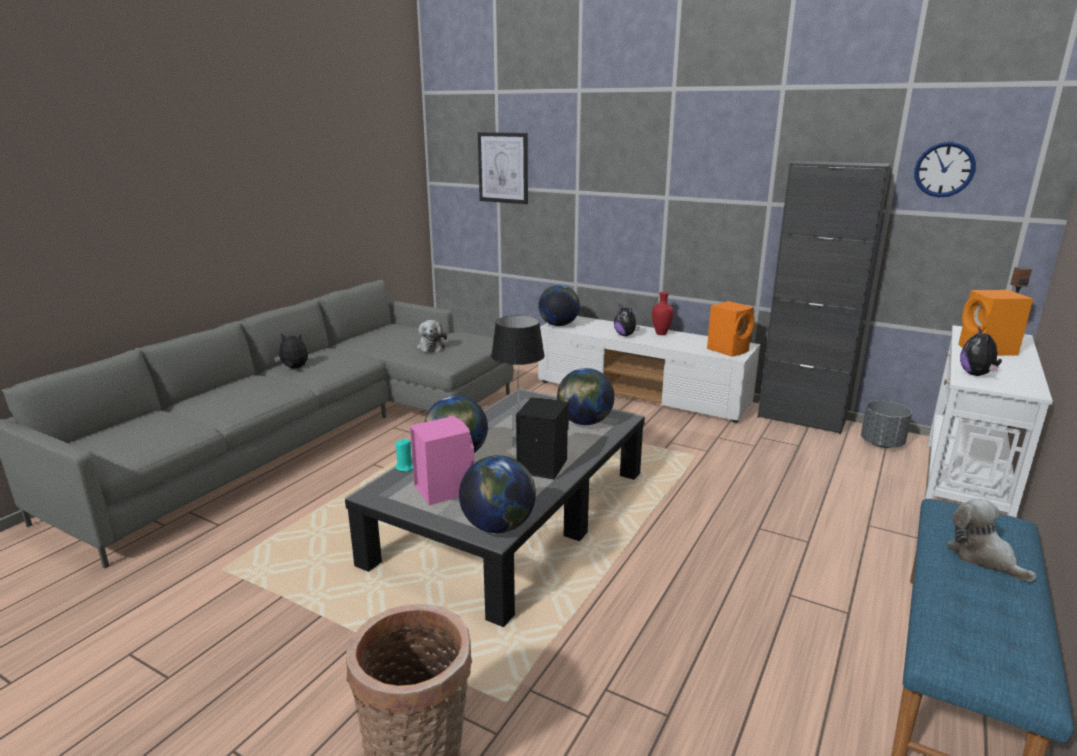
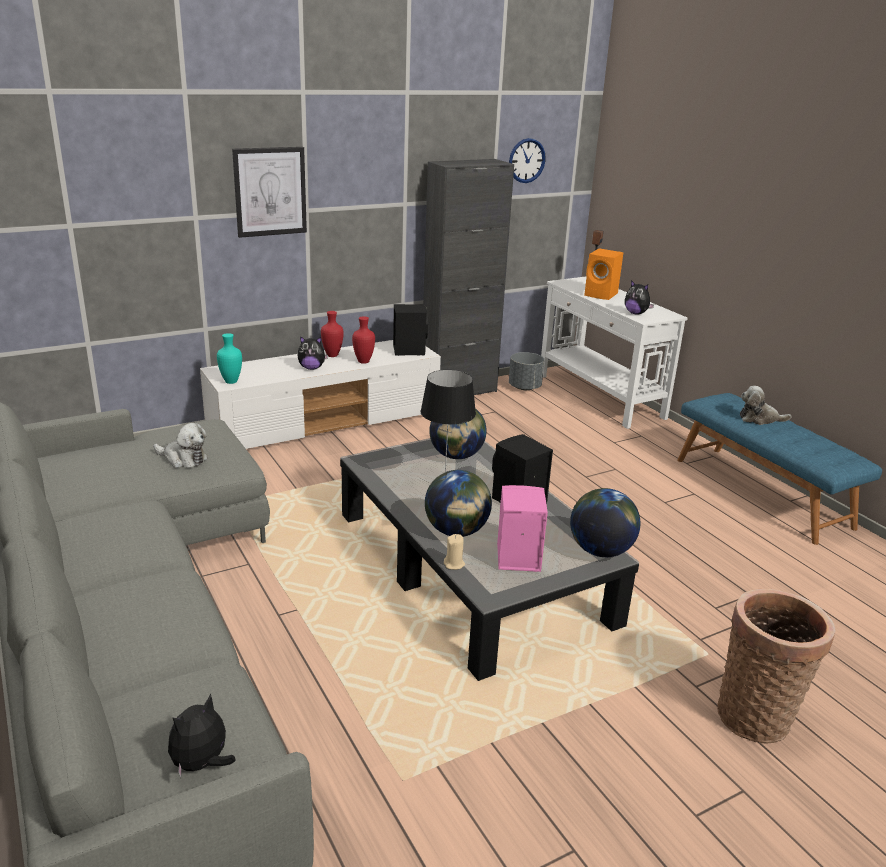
camera: 60 degrees left, 5 degrees up
plush toy [274,333,308,368] -> plush toy moved to [168,694,236,778]
turquoise candle [395,439,413,472] -> beige candle [444,534,465,570]
picture [478,132,528,204] -> picture moved to [232,147,307,238]
globe [538,285,580,326] -> turquoise vase [217,333,242,384]
orange speaker [707,301,755,357] -> black speaker [393,304,428,356]
none -> red vase [352,316,375,364]

